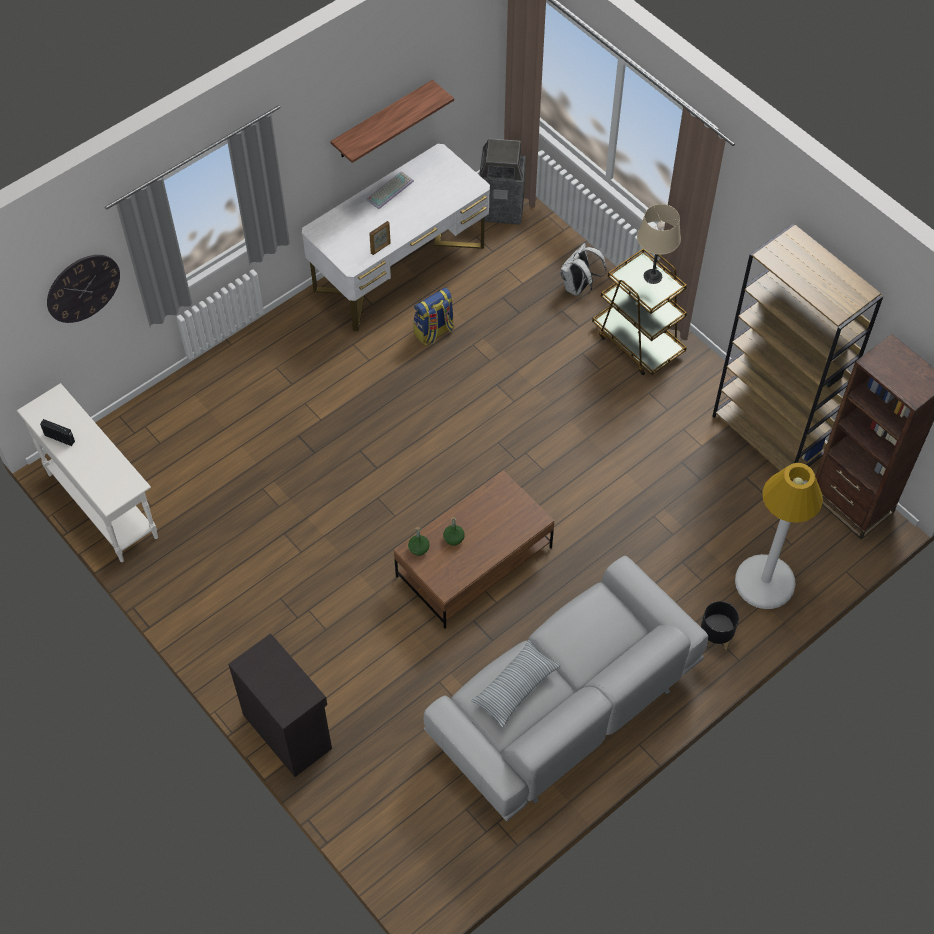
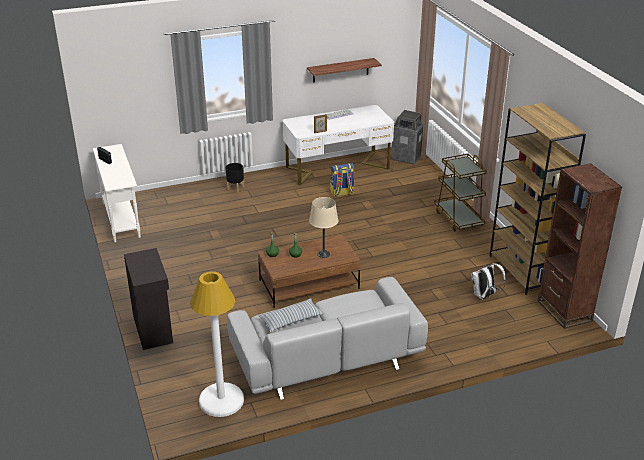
camera: 20 degrees right, 25 degrees down
wall clock [47,255,120,323] -> none
white backpack [561,243,607,296] -> white backpack moved to [471,263,506,300]
beige table lamp [637,204,681,284] -> beige table lamp moved to [309,197,338,258]
black planter [701,601,739,650] -> black planter moved to [225,163,244,193]
white floor lamp [735,463,823,609] -> white floor lamp moved to [190,271,244,417]

